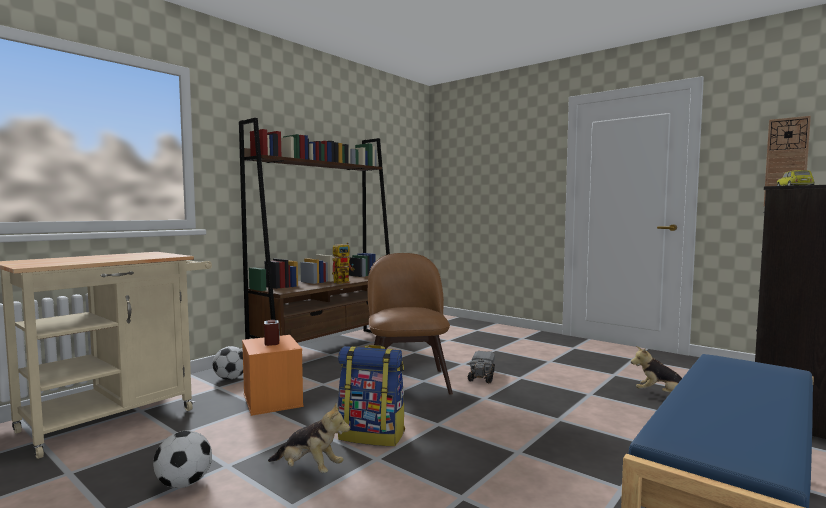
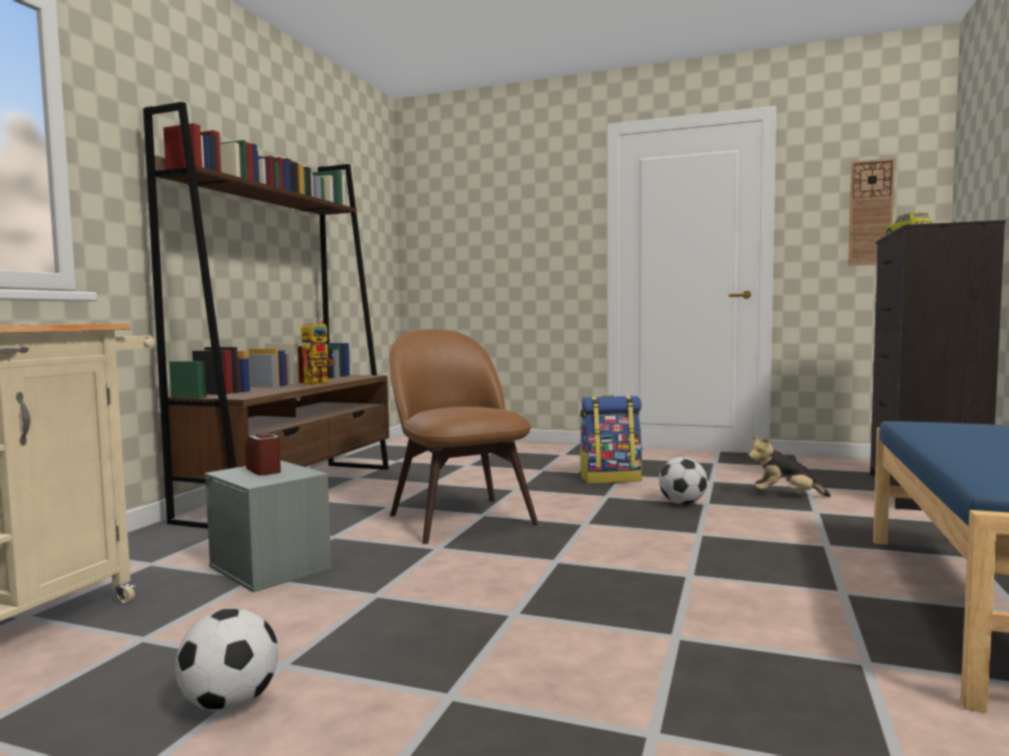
camera: 20 degrees left, 0 degrees up
football [213,346,243,380] -> football moved to [659,457,707,505]
orange storage box [242,335,303,416] -> grey storage box [204,460,332,593]
plush toy [268,403,350,473] -> none
backpack [337,345,405,446] -> backpack moved to [579,395,642,483]
toy truck [468,351,495,383] -> none

